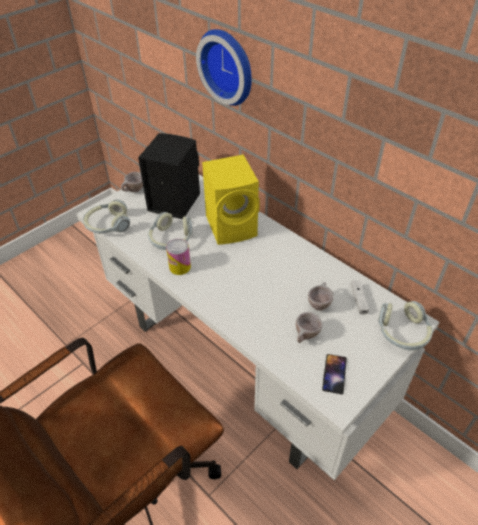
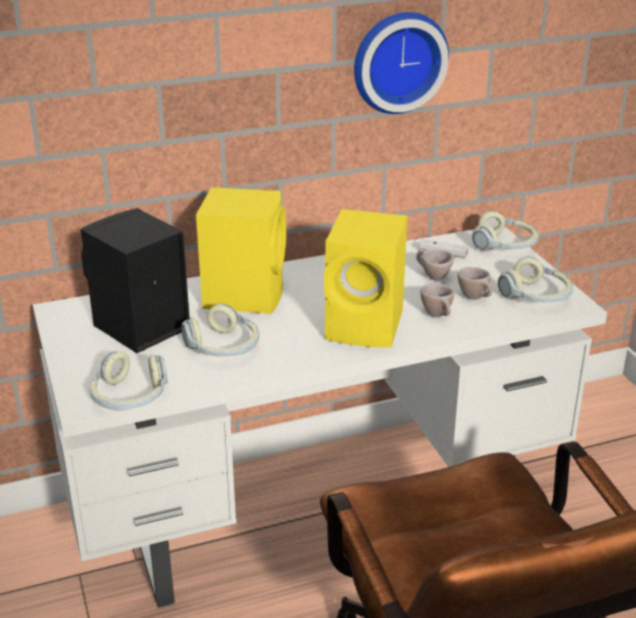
camera: 65 degrees left, 15 degrees down
beige cup [121,172,143,192] -> beige cup moved to [420,283,454,317]
can [166,239,191,275] -> none
wall clock [196,29,252,106] -> wall clock moved to [354,12,449,114]
phone [322,354,347,394] -> headphones [498,257,573,303]
none -> yellow speaker [324,209,407,348]

